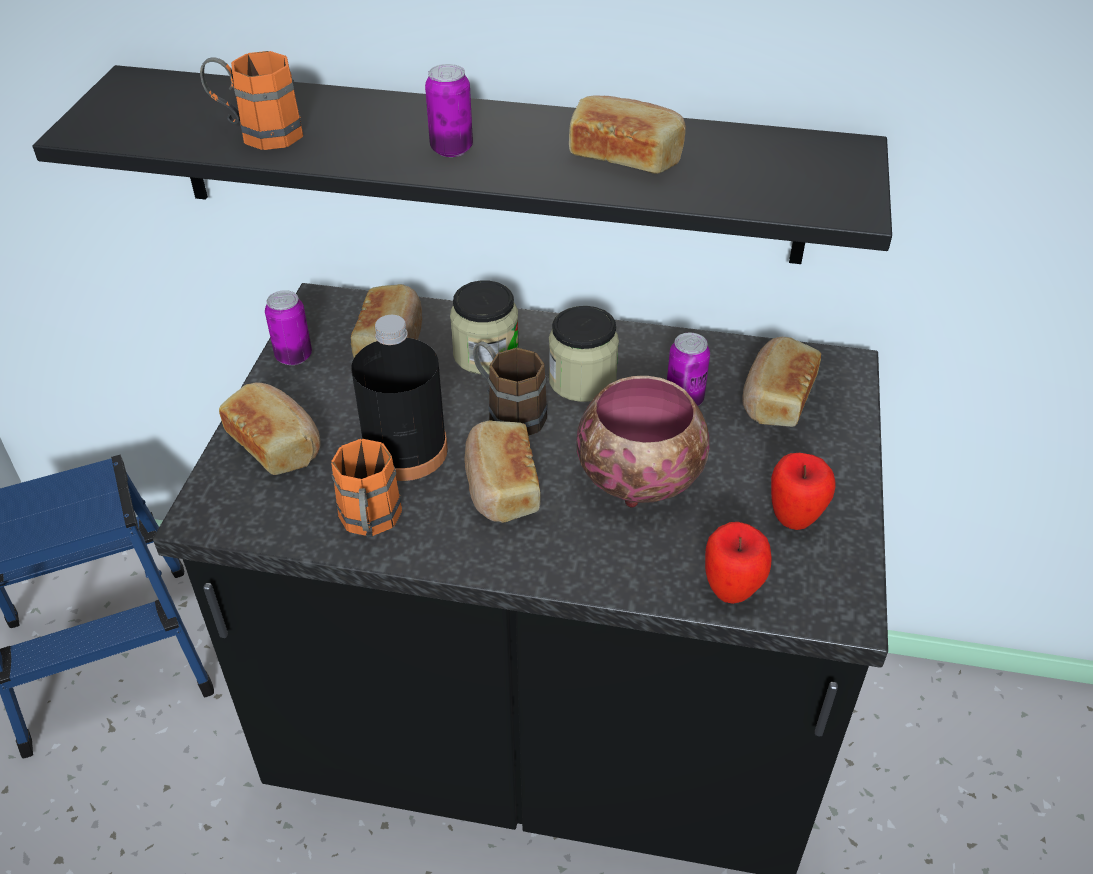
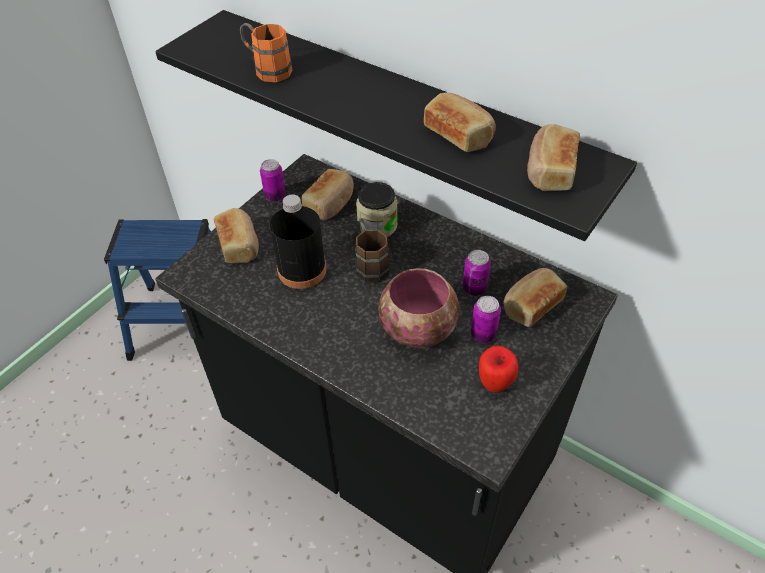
camera: 25 degrees right, 5 degrees up
orange mug [331,439,402,537] -> none
can [425,64,473,157] -> can moved to [471,296,501,343]
bread [464,420,540,523] -> bread moved to [527,124,580,191]
jar [549,306,619,402] -> none
apple [705,522,772,604] -> none

